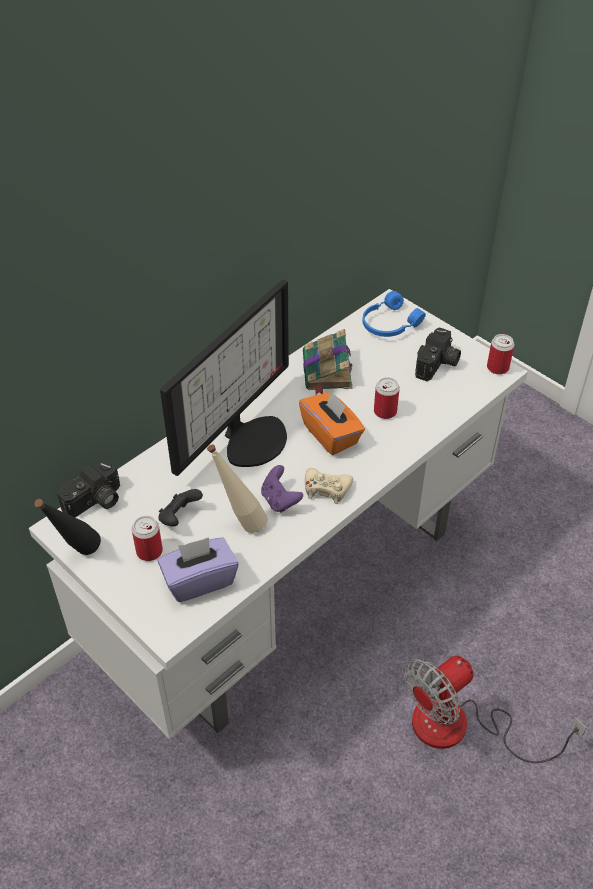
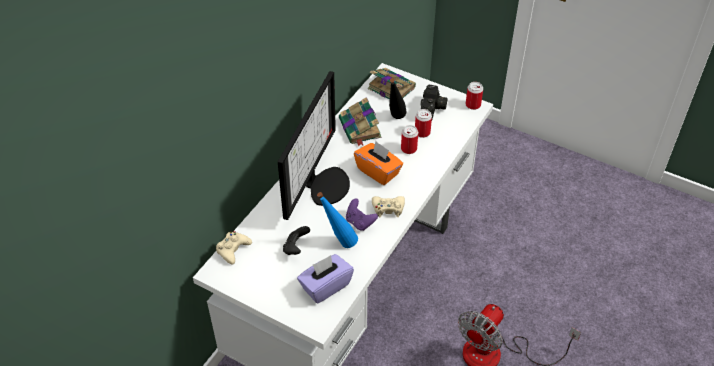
camera: 15 degrees left, 0 degrees up
black bottle [34,499,101,555] -> black bottle moved to [389,78,406,119]
camera [57,460,120,517] -> beige game controller [216,231,252,265]
can [132,516,163,561] -> can moved to [415,109,432,138]
beige bottle [207,444,268,533] -> blue bottle [317,192,358,248]
blue headphones [363,291,426,337] -> book [368,68,416,99]

